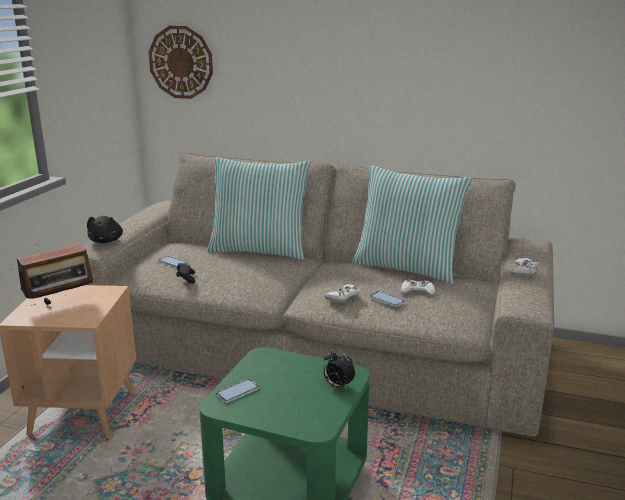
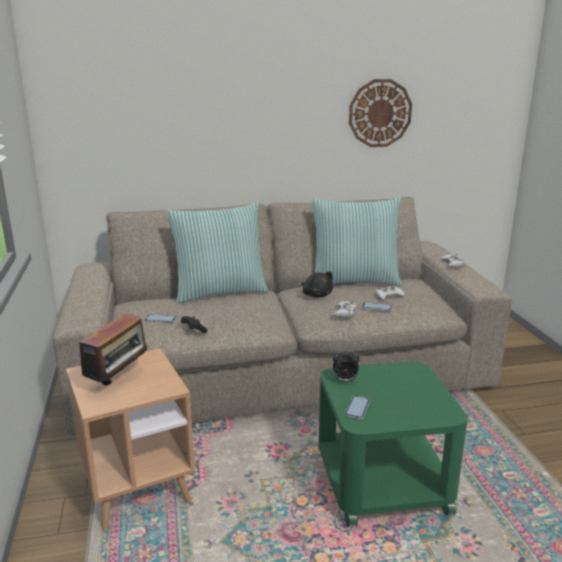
camera: 30 degrees left, 0 degrees up
black plush toy [87,216,123,243] -> black plush toy moved to [301,272,333,298]
wall clock [148,26,213,99] -> wall clock moved to [349,79,412,147]
alarm clock [323,349,355,390] -> alarm clock moved to [333,350,359,381]

